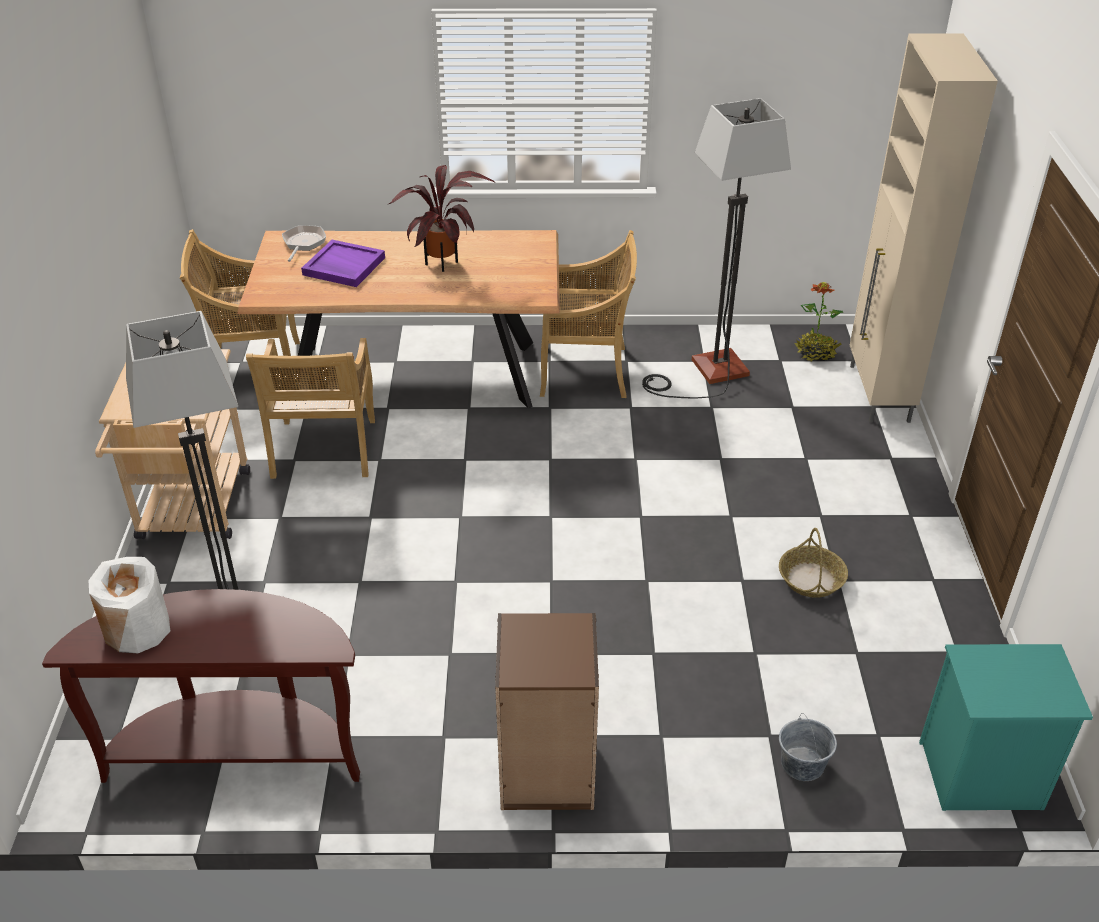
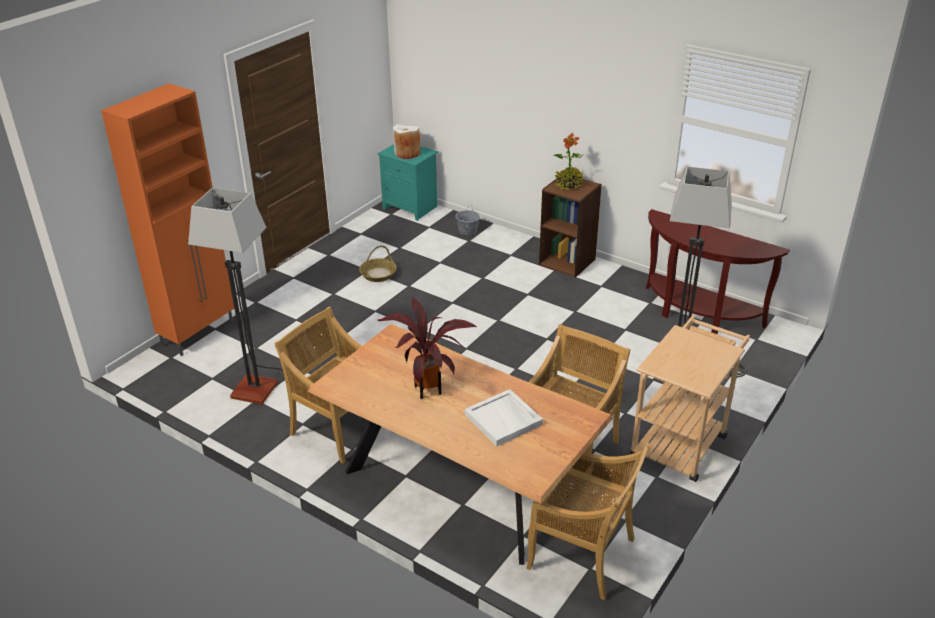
camera: 145 degrees left, 5 degrees down
white vase [88,557,170,653] -> white vase moved to [393,124,420,159]
frying pan [282,225,326,262] -> none
purple tray [301,240,385,287] -> white tray [465,389,543,447]
potted plant [794,282,843,362] -> potted plant moved to [554,133,584,189]
beige cabinet [850,34,998,423] -> orange cabinet [101,83,234,356]

